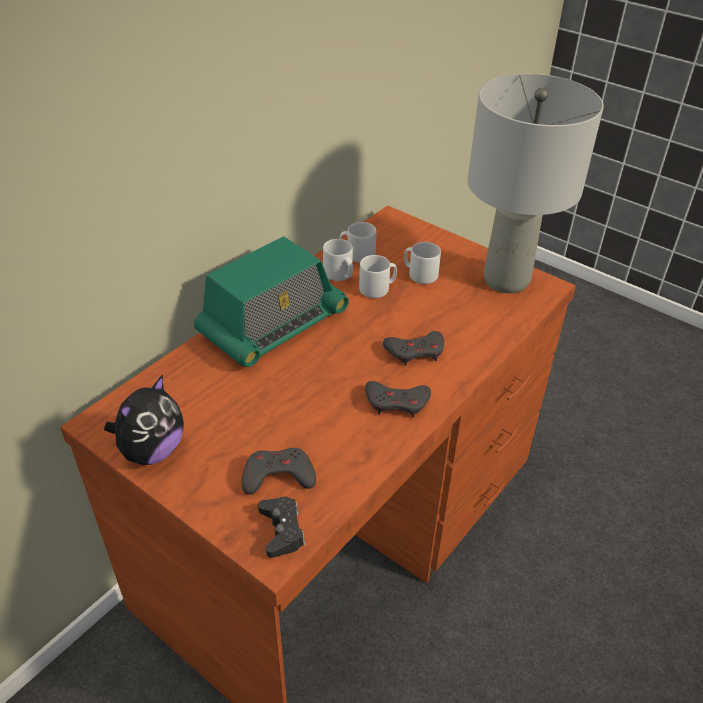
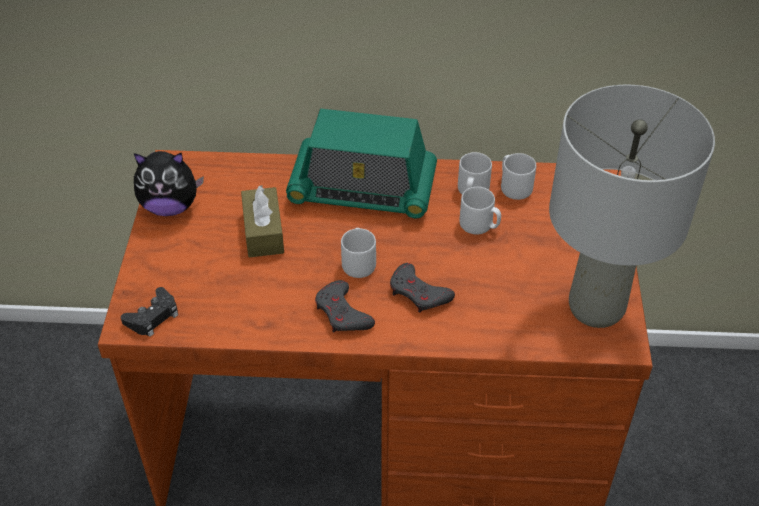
camera: 55 degrees right, 5 degrees up
grey game controller [242,448,316,495] -> none
grey mug [404,242,441,284] -> grey mug moved to [341,228,376,278]
none -> brown tissue box [241,185,284,258]

